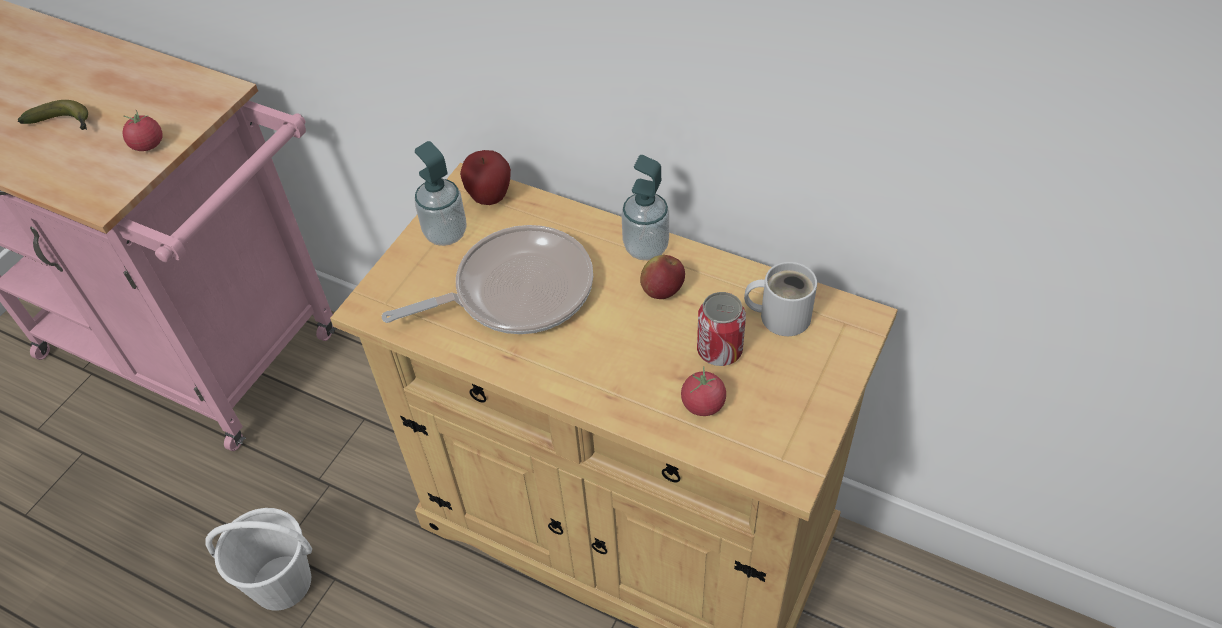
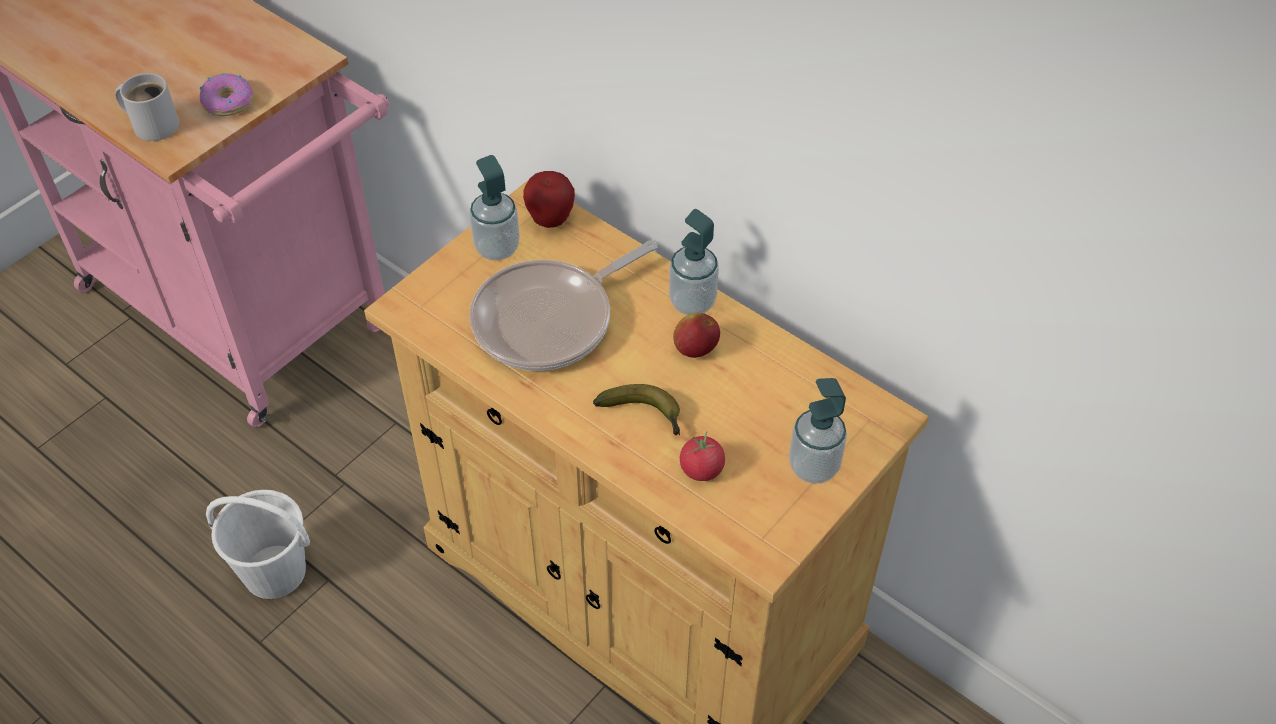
camera: 10 degrees right, 0 degrees up
banana [18,100,88,130] -> banana moved to [593,384,680,435]
tomato [123,110,162,151] -> donut [199,73,253,116]
frying pan [382,225,593,334] -> frying pan turned 150 degrees clockwise [469,240,657,371]
can [697,292,746,366] -> none
white mug [744,262,817,336] -> white mug moved to [115,73,179,141]
none -> soap dispenser [789,378,847,484]

